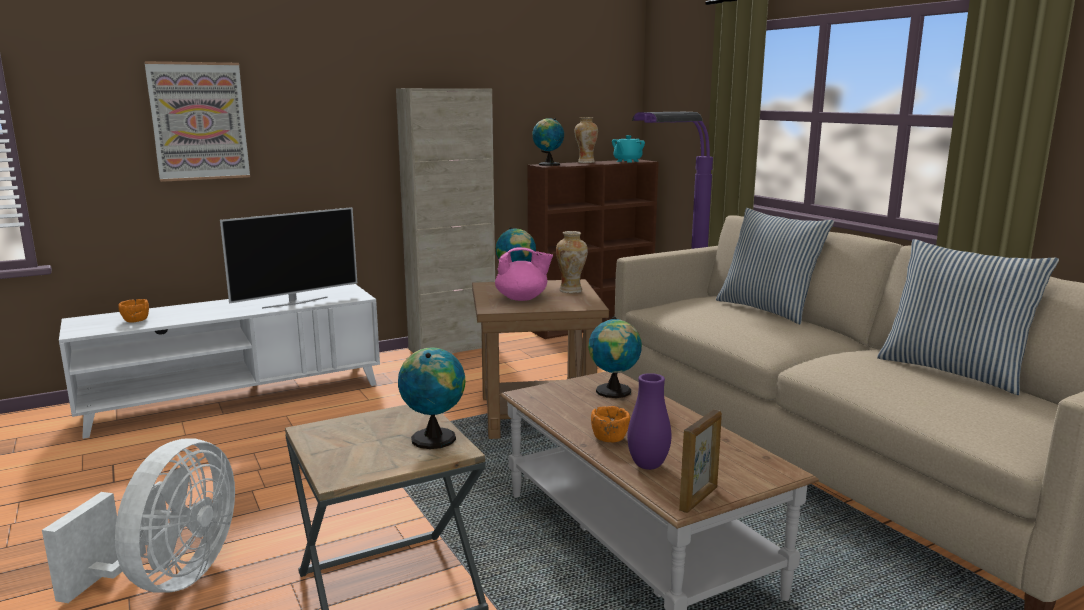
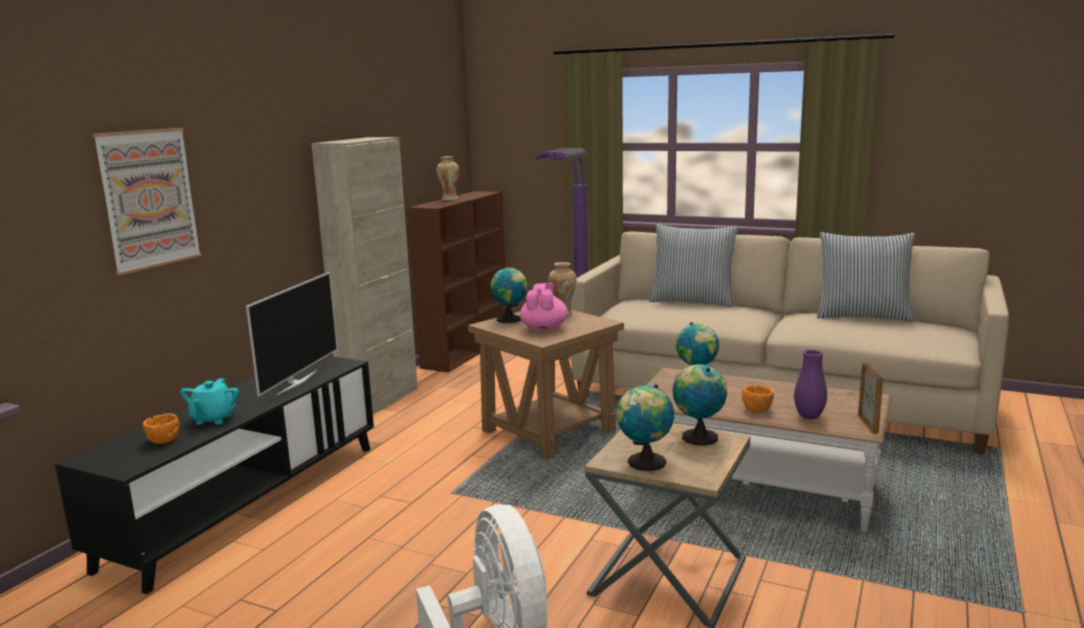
camera: 35 degrees left, 0 degrees up
white tv stand [59,284,380,439] -> black tv stand [55,356,374,594]
pink teapot [495,247,553,301] -> pink teapot turned 45 degrees counterclockwise [520,283,568,331]
globe [532,118,564,166] -> globe moved to [616,384,674,471]
turquoise teapot [612,135,645,162] -> turquoise teapot moved to [180,379,239,425]

